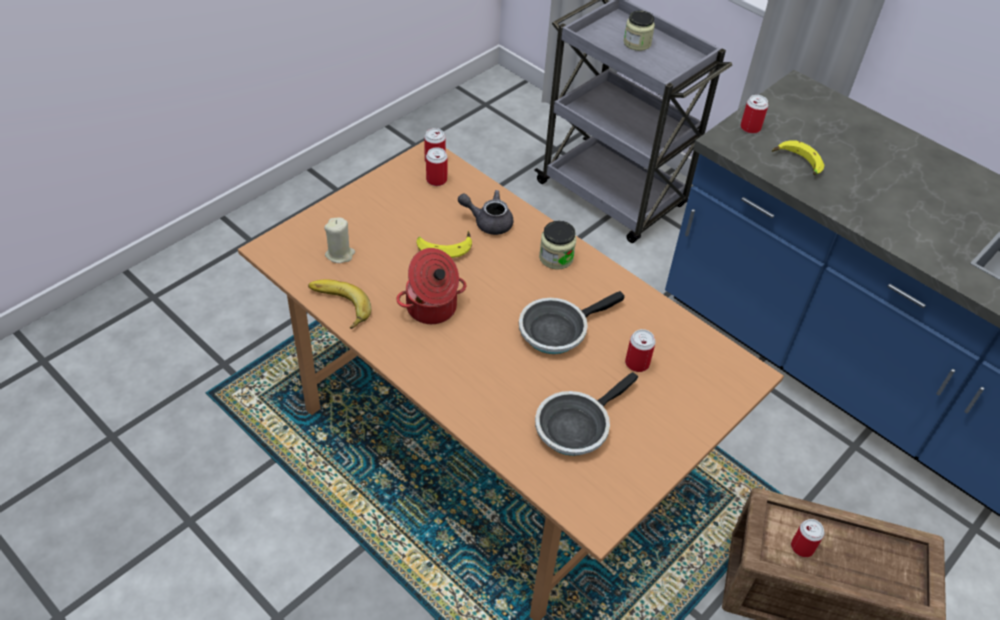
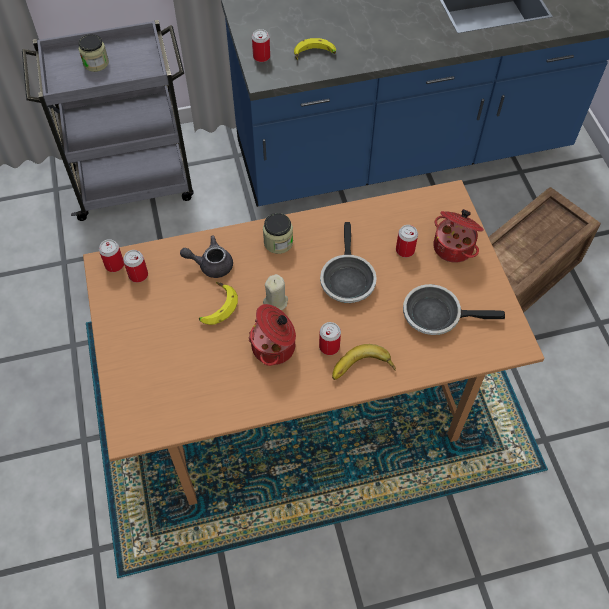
camera: 55 degrees left, 10 degrees up
banana [308,279,371,329] -> banana moved to [332,344,396,380]
beige candle [324,217,355,263] -> beige candle moved to [263,274,288,310]
grey teapot [458,190,514,235] -> grey teapot turned 45 degrees clockwise [180,236,233,278]
frying pan [535,372,638,456] -> frying pan turned 105 degrees clockwise [403,284,505,335]
can [791,519,824,557] -> can moved to [319,322,341,355]
none -> cooking pot [433,209,484,263]

